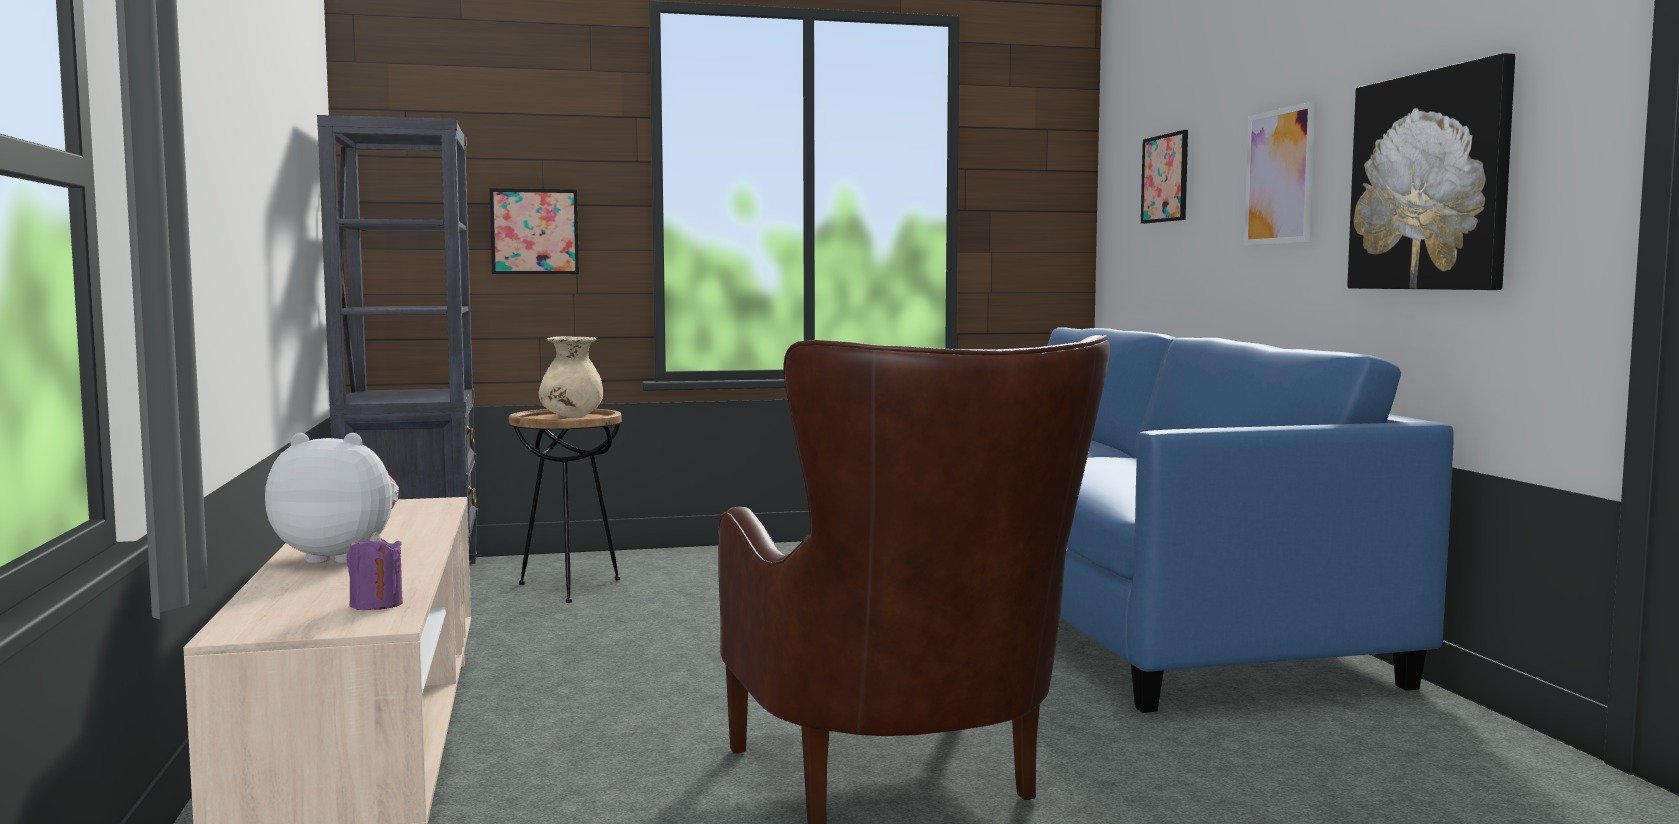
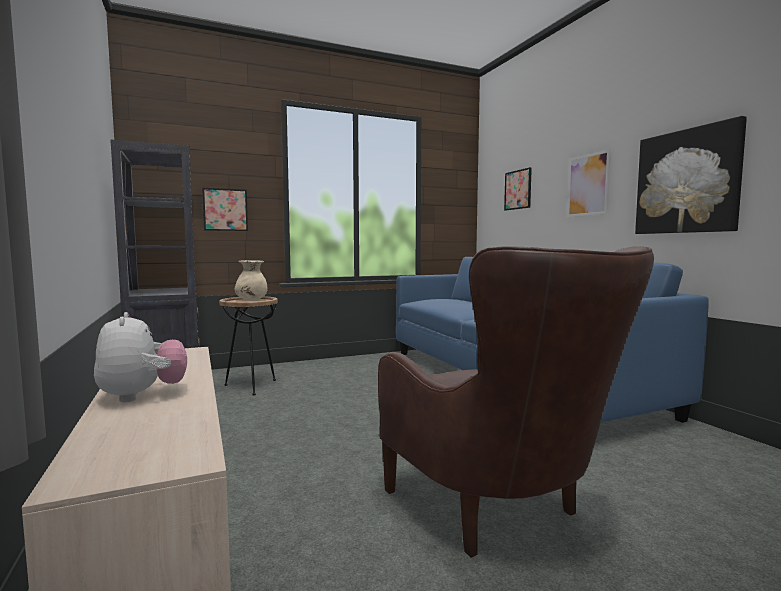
camera: 10 degrees left, 0 degrees up
plush toy [265,433,399,563] -> plush toy turned 75 degrees clockwise [94,312,187,403]
purple candle [347,531,403,610] -> none

